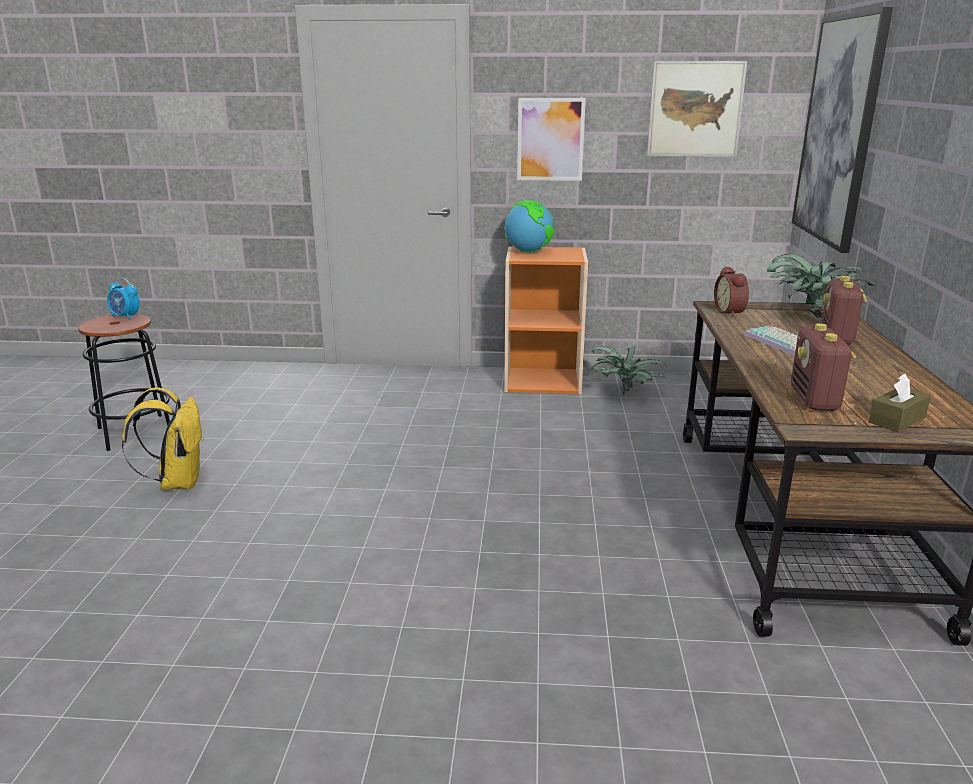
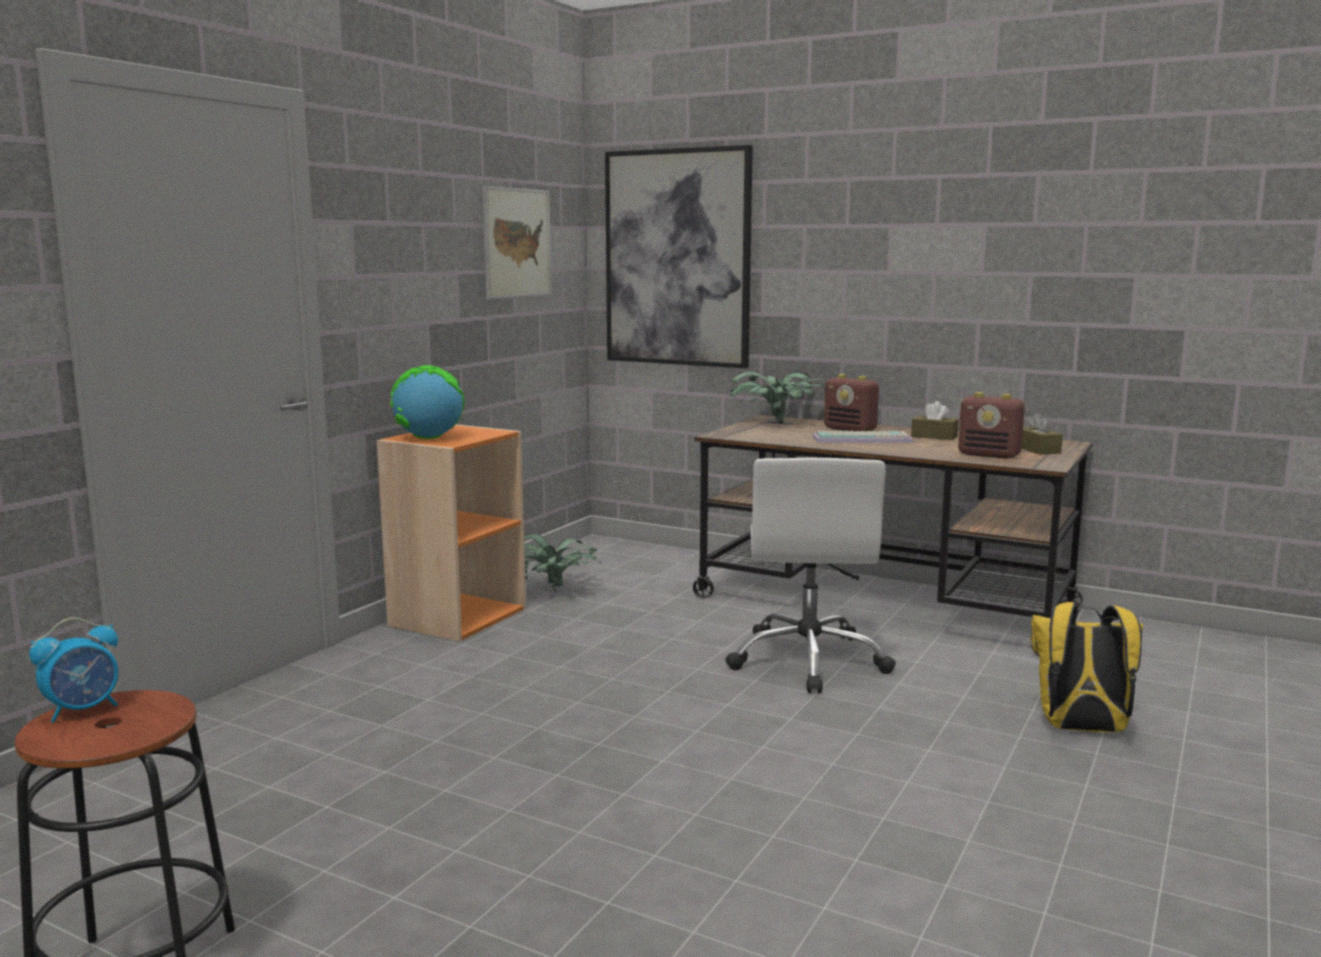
camera: 65 degrees left, 10 degrees down
yellow backpack [122,387,204,490] -> yellow backpack moved to [1030,602,1143,732]
picture [517,98,586,181] -> none
alarm clock [714,266,749,317] -> none
none -> white office chair [725,457,896,693]
none -> brown tissue box [911,401,959,440]

